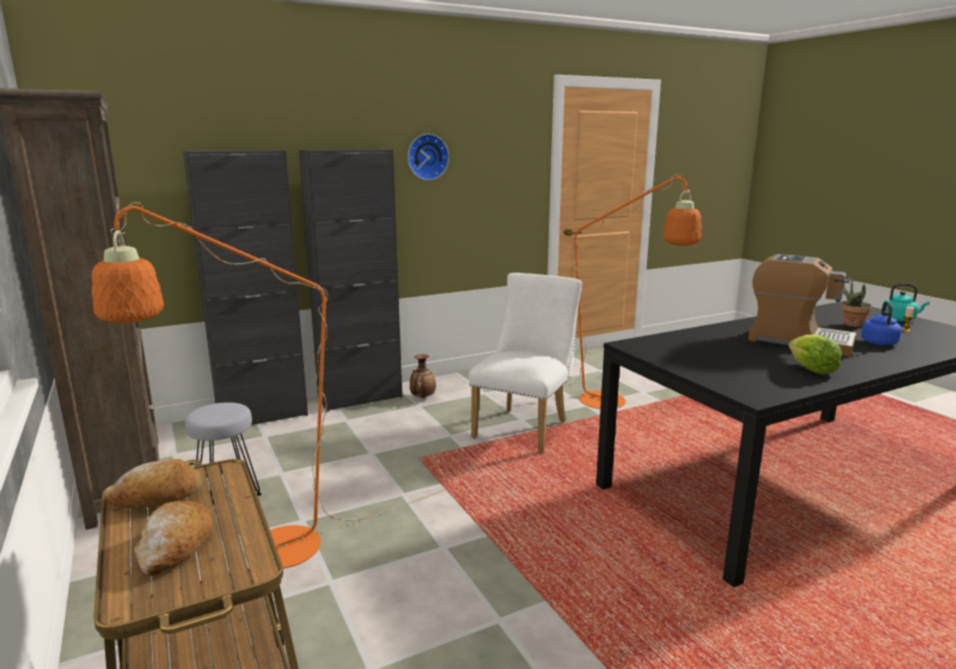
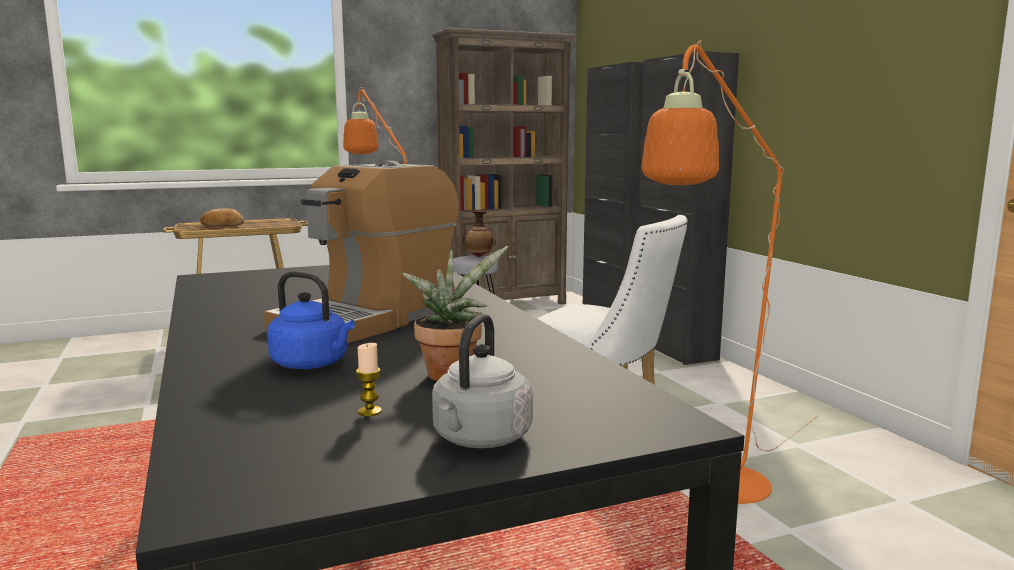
camera: 95 degrees right, 5 degrees down
bread [104,459,202,508] -> none
wall clock [408,134,449,180] -> none
vase [410,354,436,398] -> vase moved to [462,210,496,257]
lettuce [789,335,841,375] -> none
turquoise kettle [883,283,930,321] -> grey kettle [432,314,533,448]

